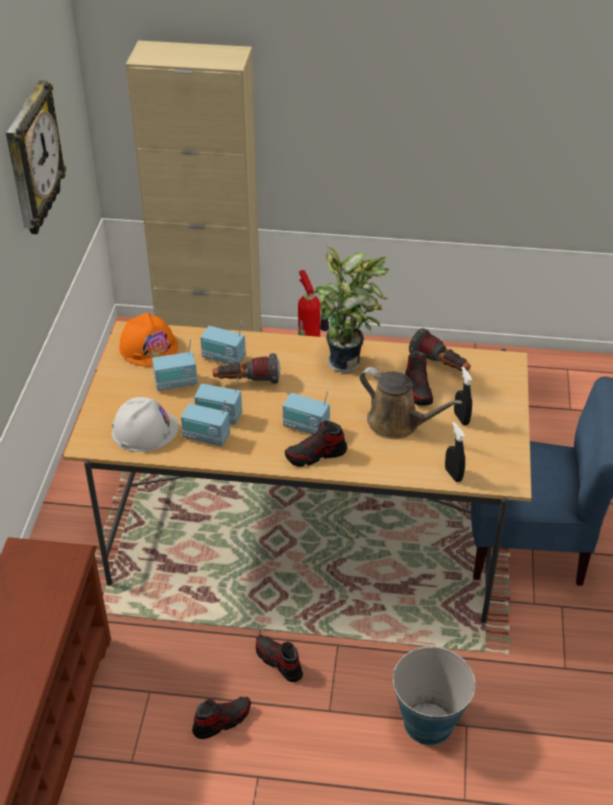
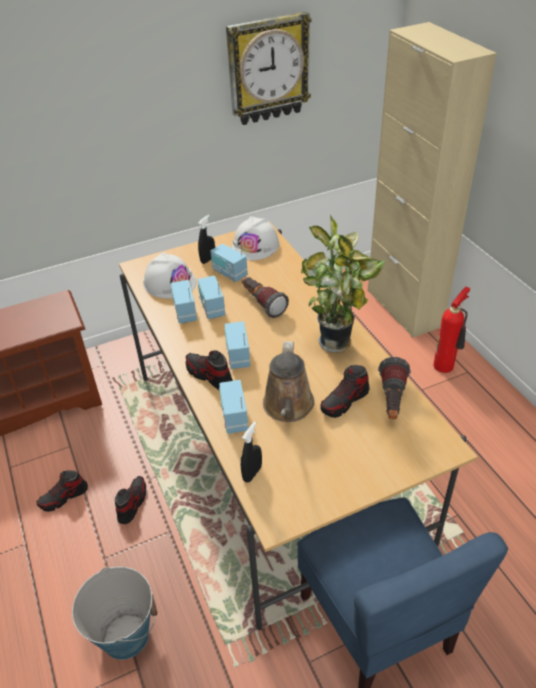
camera: 60 degrees right, 0 degrees up
orange hard hat [119,313,178,367] -> white hard hat [232,216,279,260]
shoe [192,697,251,739] -> shoe turned 120 degrees clockwise [36,470,88,512]
radio [200,322,246,364] -> radio moved to [219,380,248,434]
black spray bottle [454,367,472,425] -> black spray bottle moved to [198,215,215,264]

